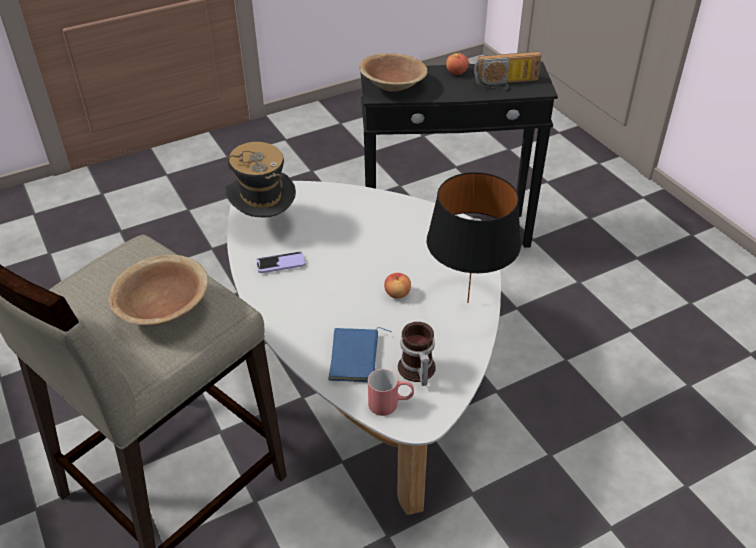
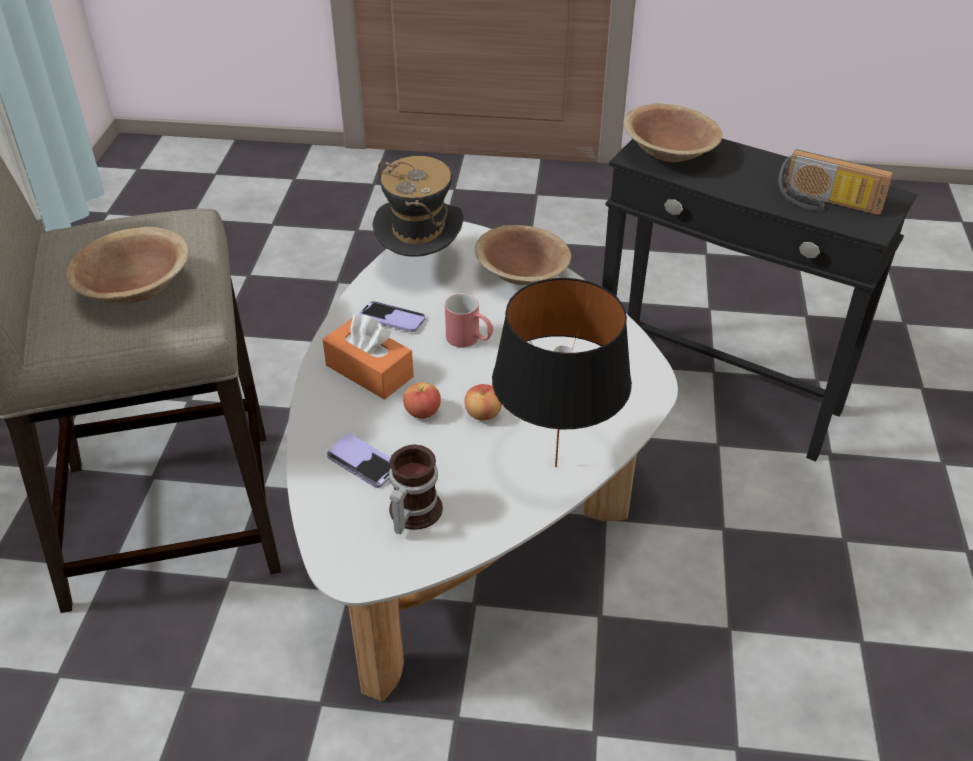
camera: 35 degrees right, 0 degrees up
blue book [328,327,392,382] -> phone [326,434,391,488]
red mug [368,369,414,416] -> red mug moved to [445,293,494,347]
apple [446,53,469,75] -> apple moved to [403,382,441,419]
none -> orange tissue box [322,315,414,400]
none -> brown bowl [475,225,571,285]

